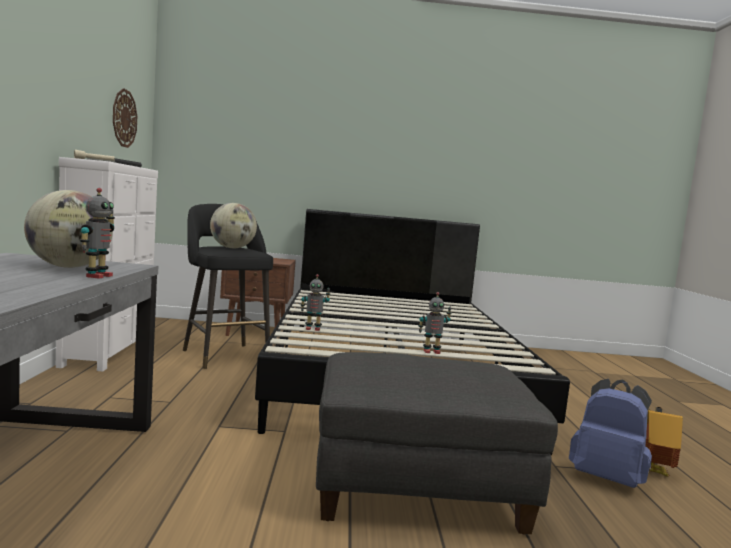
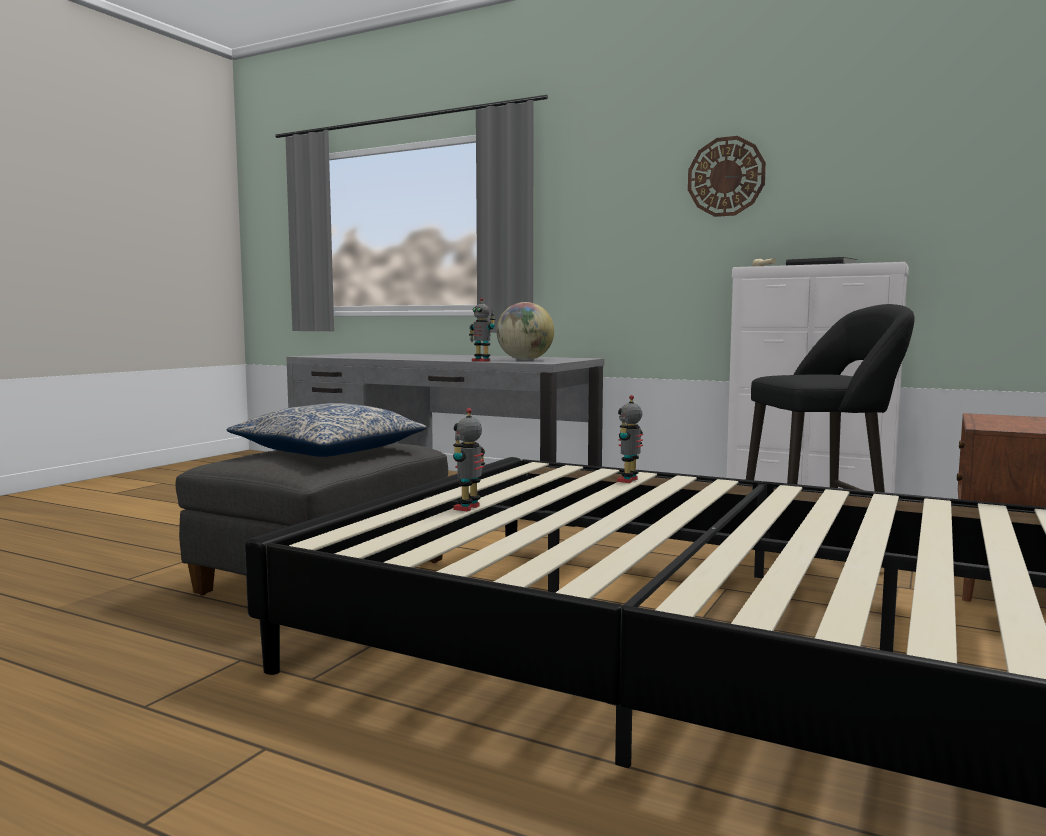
camera: 120 degrees right, 0 degrees up
wall clock [113,88,137,148] -> wall clock moved to [688,136,766,217]
globe [210,203,257,248] -> none
blue backpack [569,379,652,488] -> none
toy house [646,406,683,477] -> none
none -> pillow [226,403,427,457]

